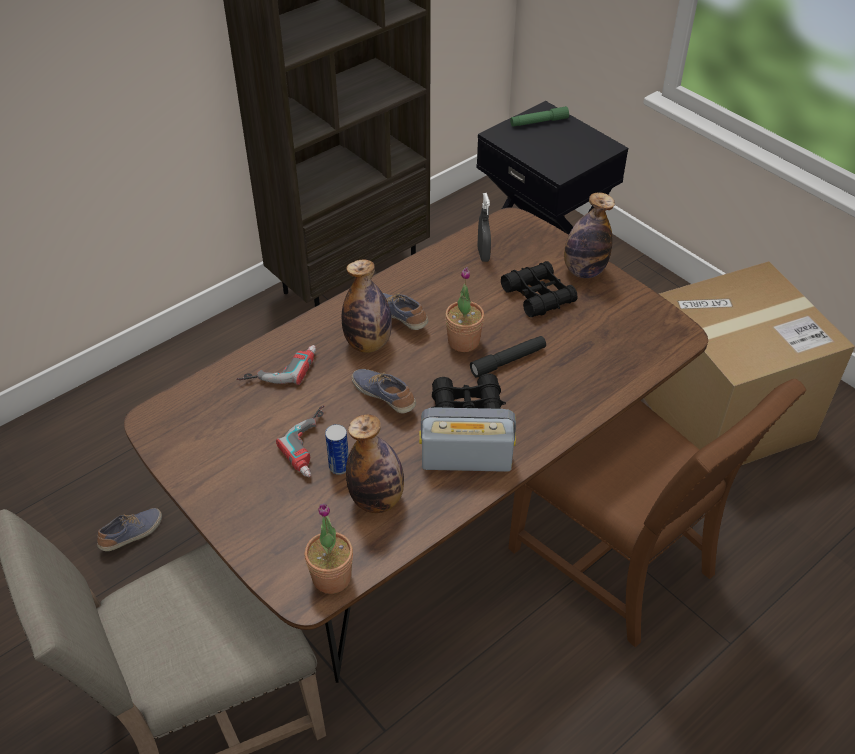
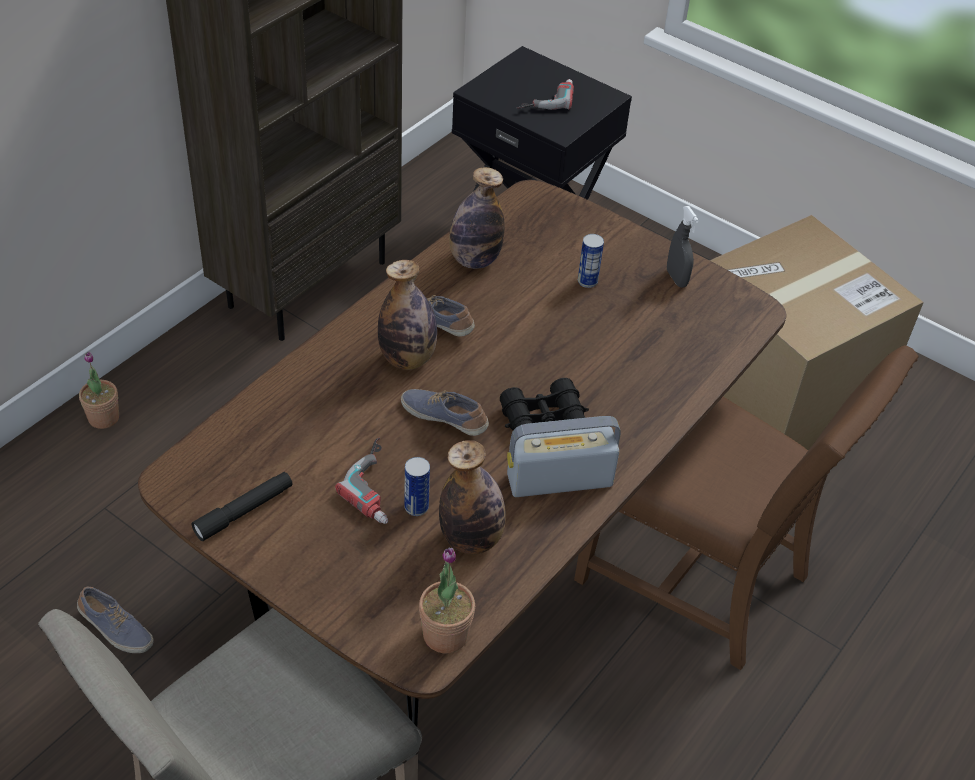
camera: 15 degrees left, 0 degrees up
shoe [97,508,162,551] -> shoe turned 90 degrees clockwise [77,586,153,653]
power drill [236,345,316,385] -> power drill moved to [516,79,574,110]
potted plant [445,267,484,352] -> potted plant moved to [79,351,119,429]
black flashlight [470,336,546,378] -> black flashlight moved to [191,472,293,541]
grey spray bottle [477,193,491,262] -> grey spray bottle moved to [667,206,699,288]
black binoculars [501,261,577,317] -> can [578,234,604,288]
green flashlight [510,106,569,126] -> none
bottle [564,193,615,278] -> bottle moved to [449,167,505,269]

